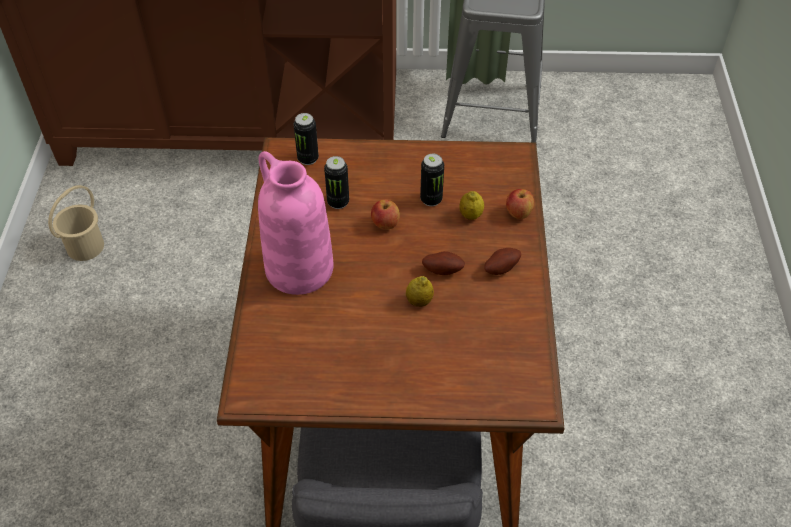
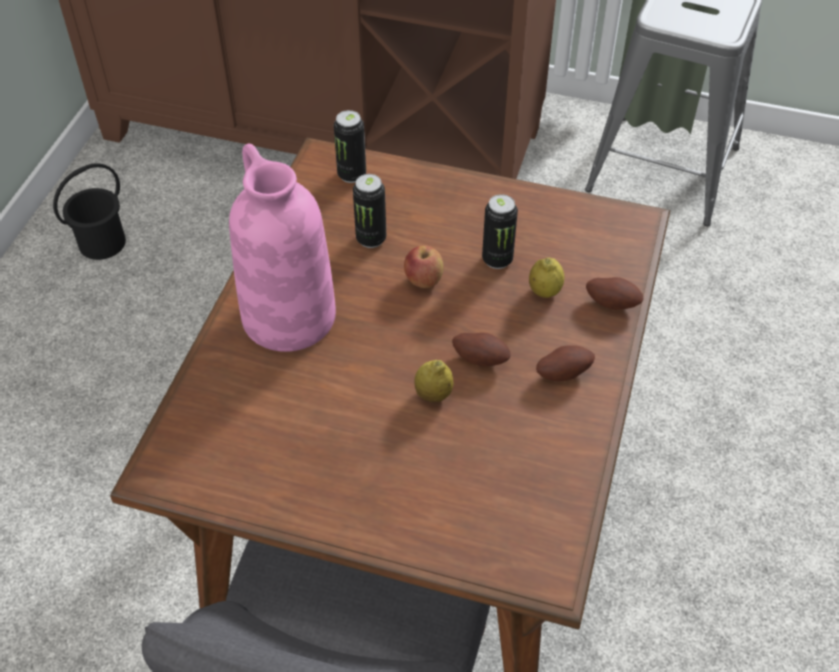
camera: 15 degrees right, 0 degrees up
beige bucket [48,185,104,261] -> black bucket [53,163,126,260]
apple [506,189,534,219] -> potato [586,277,644,310]

